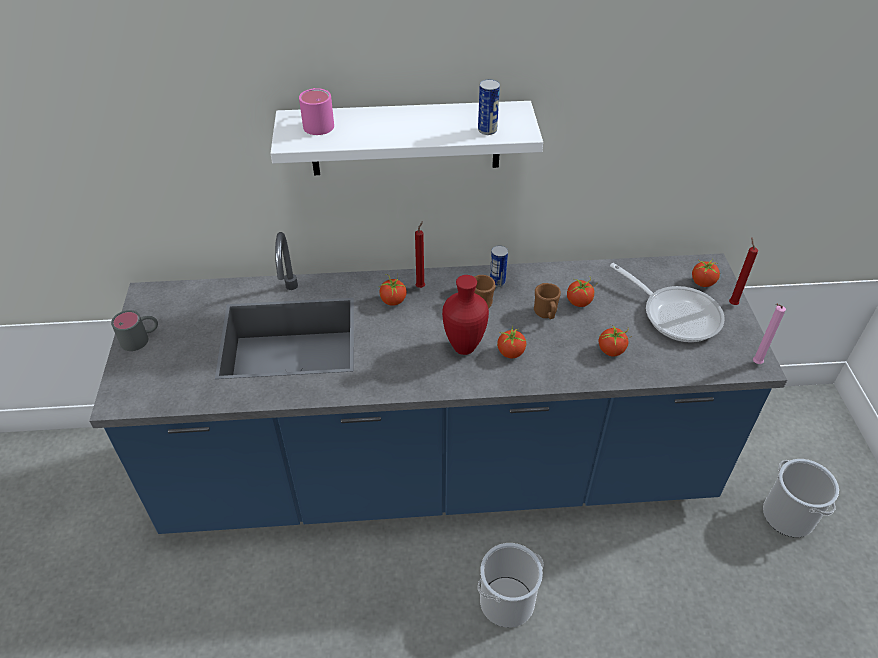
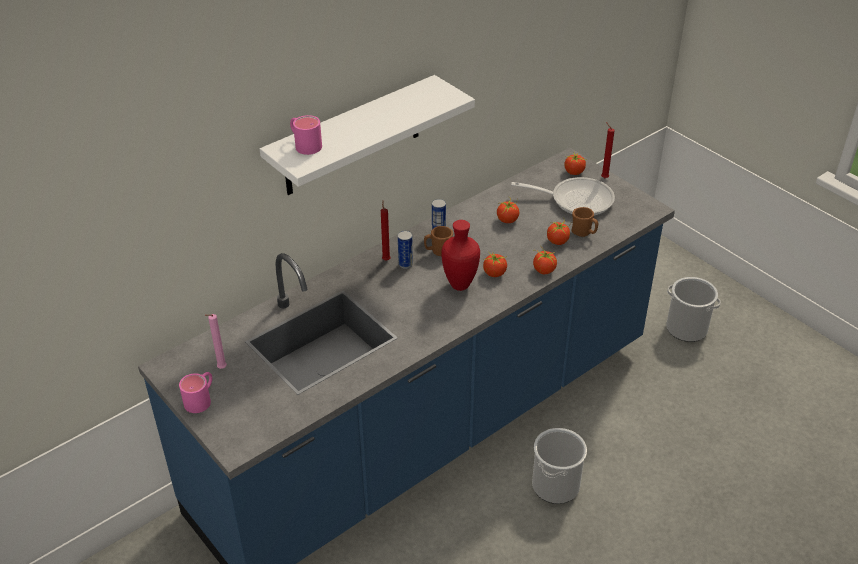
camera: 35 degrees left, 5 degrees down
grey mug [111,310,158,351] -> pink mug [179,372,212,413]
tomato [380,274,407,306] -> tomato moved to [533,245,557,274]
can [478,79,500,135] -> can moved to [398,231,413,269]
brown mug [534,283,561,319] -> brown mug moved to [571,207,598,237]
pink candle [753,304,786,364] -> pink candle moved to [205,314,227,369]

